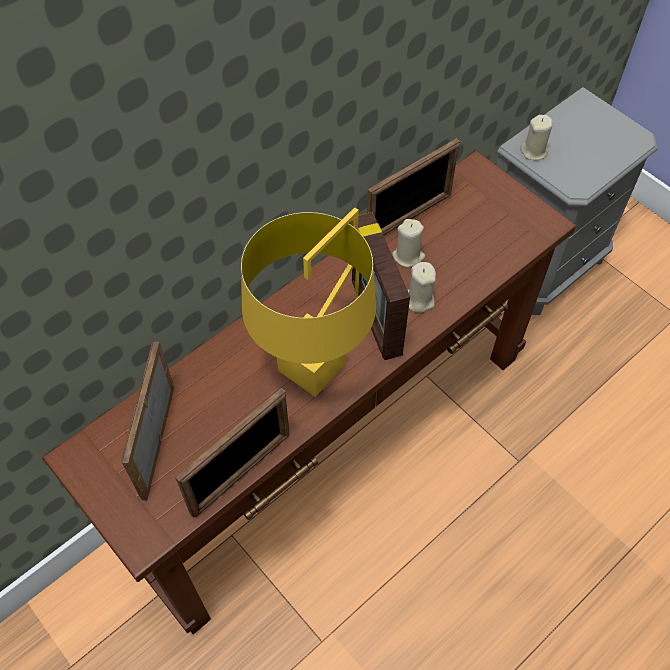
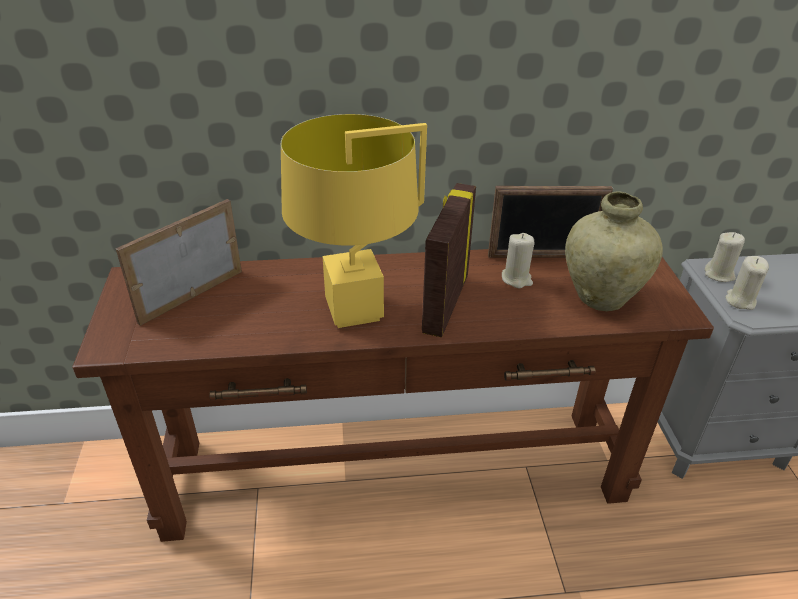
camera: 35 degrees right, 20 degrees down
picture frame [175,388,290,518] -> none
beige candle [408,262,436,313] -> beige candle moved to [725,256,769,310]
none -> beige vase [565,192,663,311]

